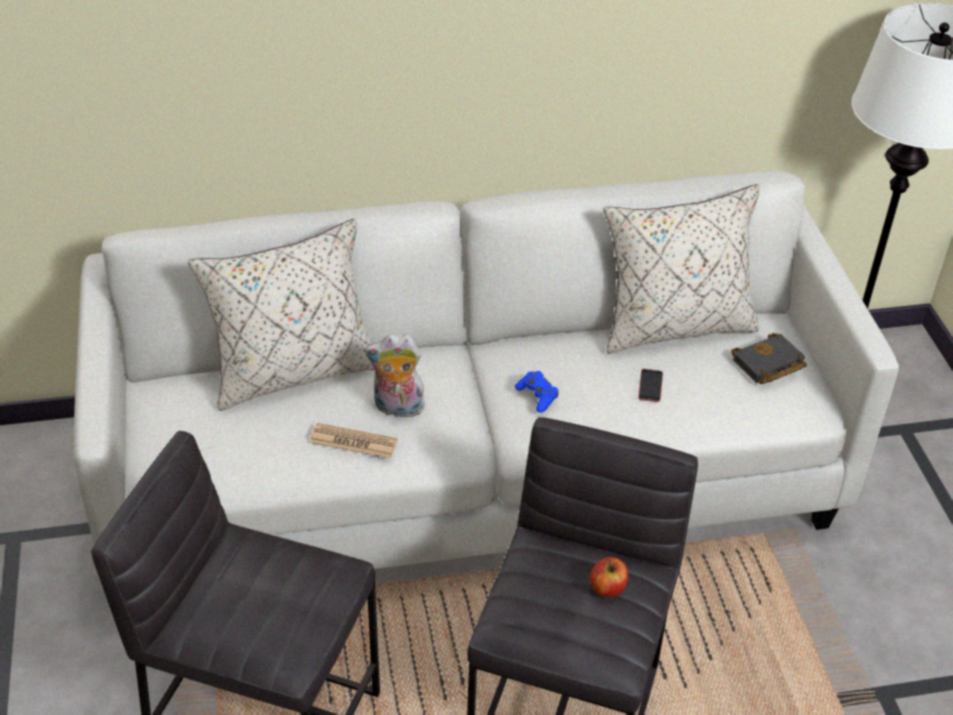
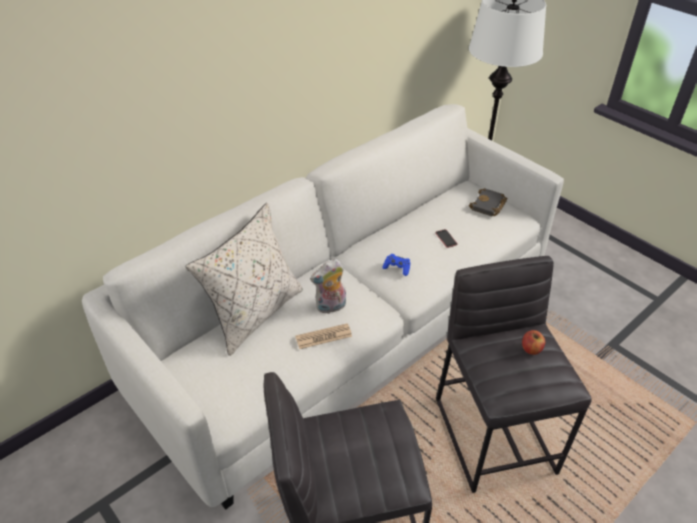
camera: 30 degrees left, 0 degrees up
beige pillow [604,184,760,354] -> none

